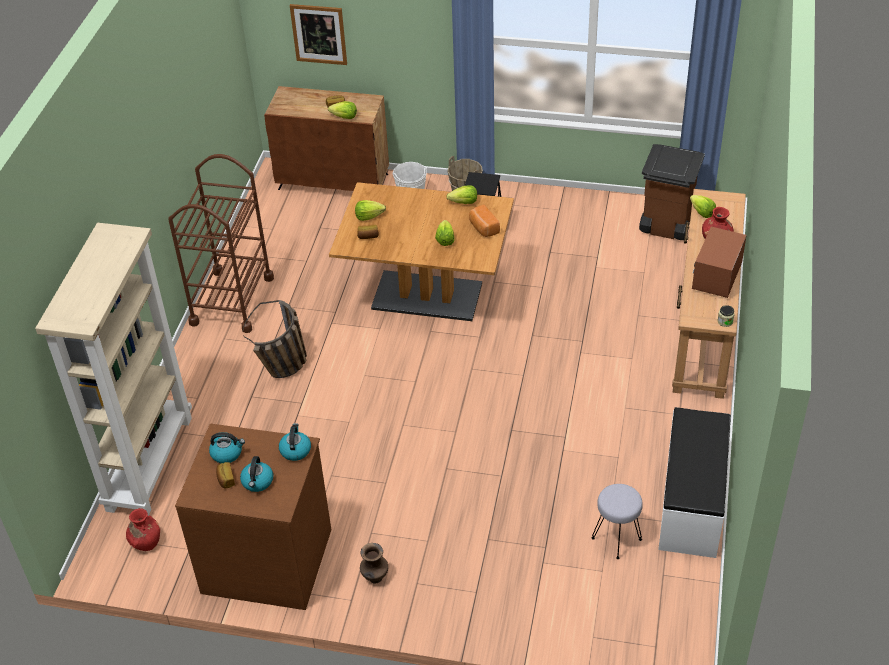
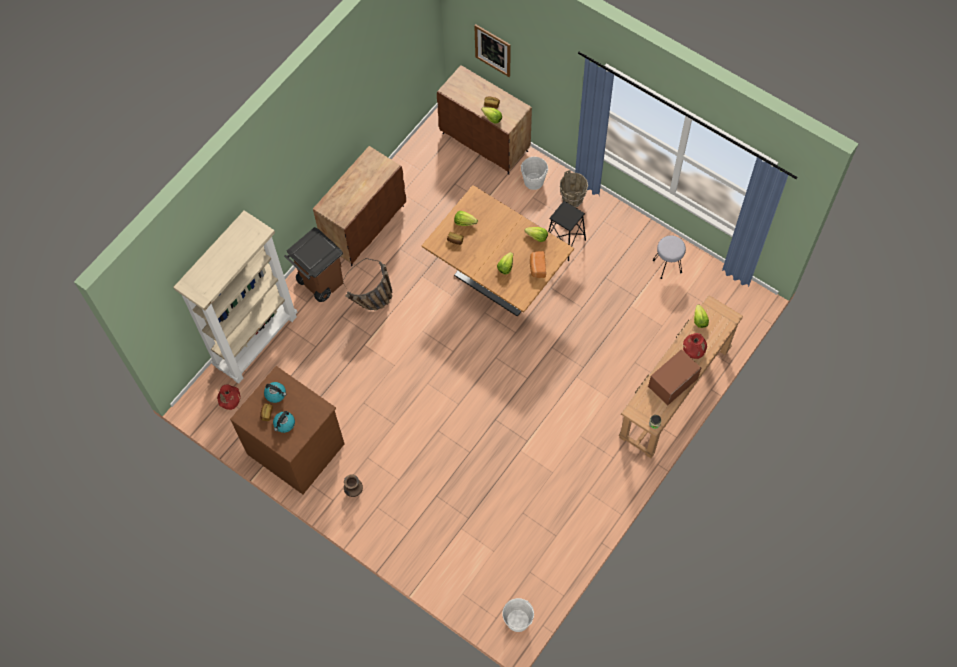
camera: 25 degrees right, 20 degrees up
brown cart [168,154,274,333] -> brown cabinet [313,146,406,266]
kettle [279,423,311,461] -> none
grey stool [591,484,643,559] -> grey stool moved to [653,235,686,279]
brown trash can [639,144,705,240] -> brown trash can moved to [284,227,343,302]
white bench [658,407,731,558] -> none
none -> white bucket [502,598,534,632]

